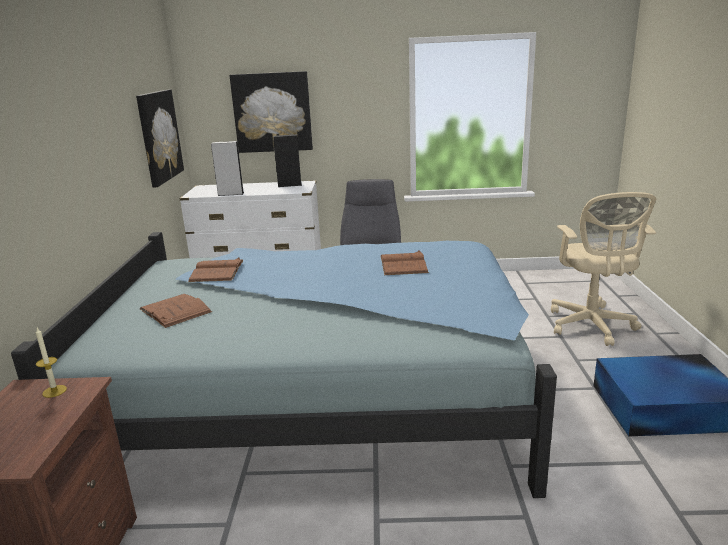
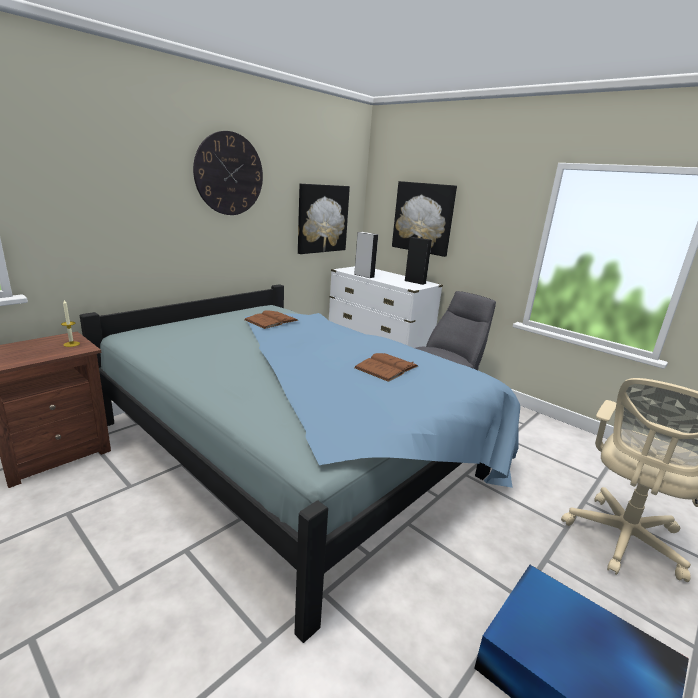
camera: 40 degrees right, 0 degrees up
brown book [140,294,212,328] -> none
none -> wall clock [193,131,263,215]

